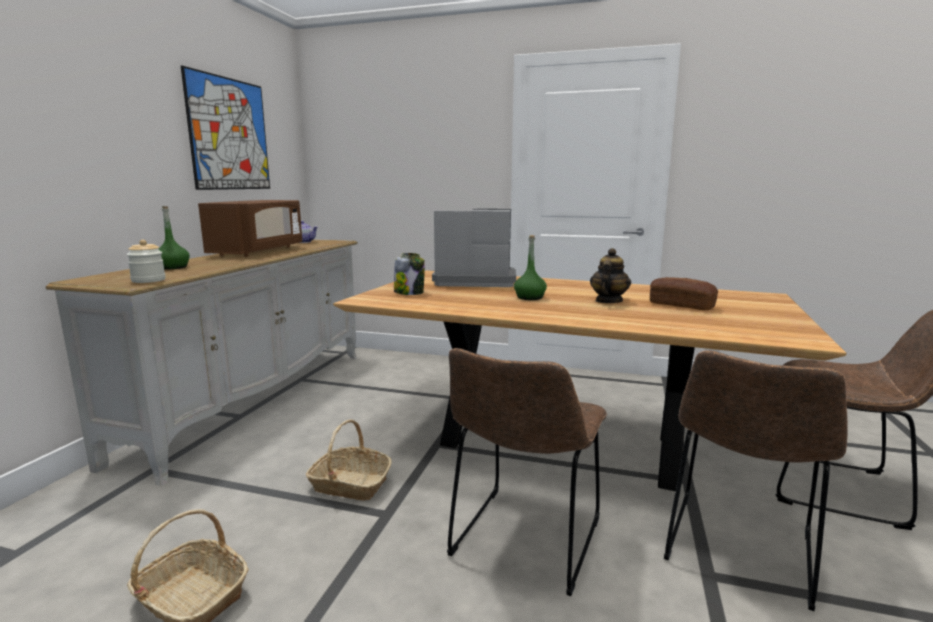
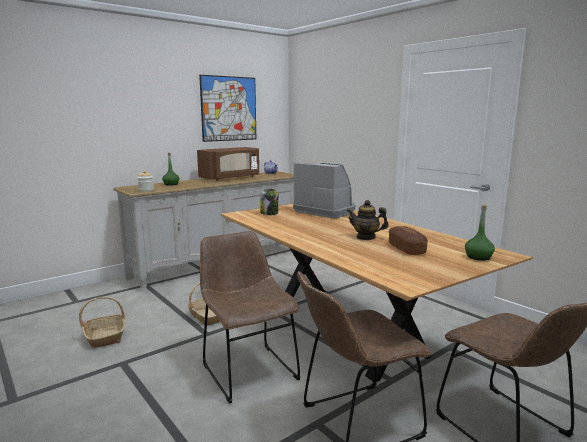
camera: 35 degrees right, 0 degrees up
brown chair [447,348,607,596] -> brown chair turned 90 degrees clockwise [200,231,301,404]
green bottle [514,235,547,300] -> green bottle moved to [465,205,495,260]
teapot [590,248,631,303] -> teapot turned 135 degrees counterclockwise [347,200,389,240]

